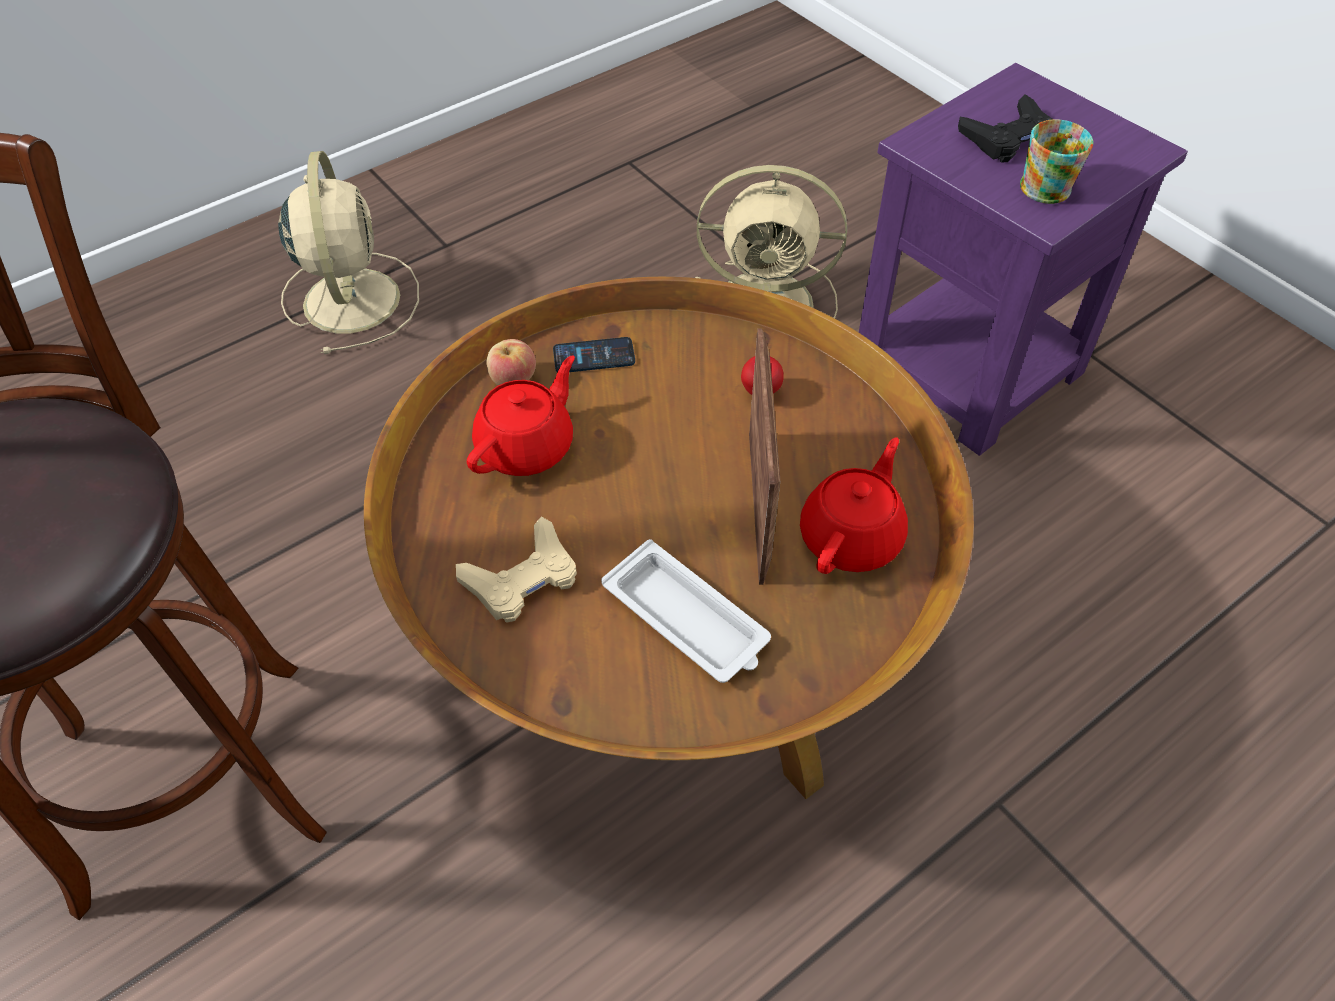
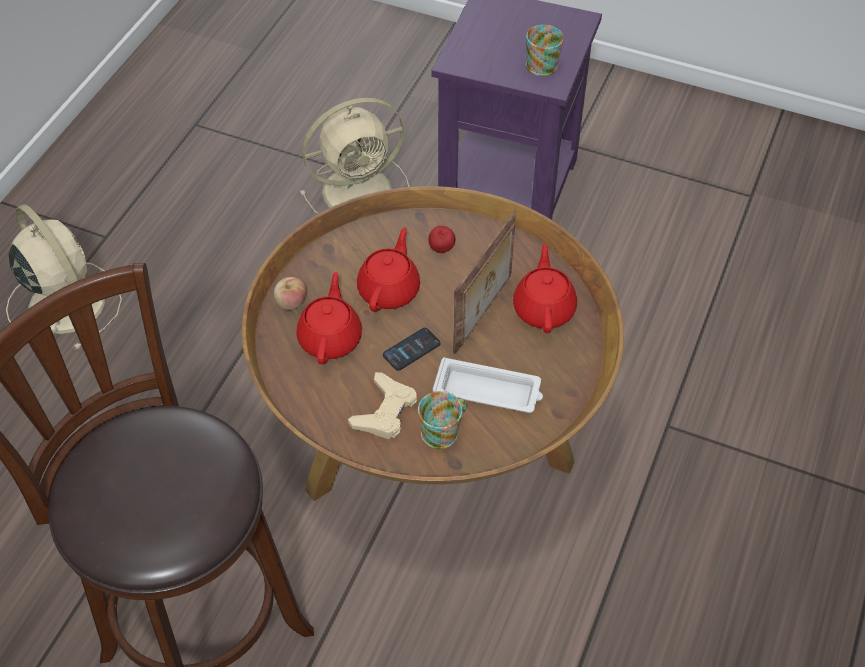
camera: 30 degrees left, 0 degrees up
phone [553,337,635,372] -> phone moved to [383,328,441,371]
picture frame [749,328,780,585] -> picture frame turned 60 degrees clockwise [453,210,516,354]
black game controller [958,94,1053,163] -> none
none -> red teapot [357,227,420,312]
none -> mug [418,391,467,449]

